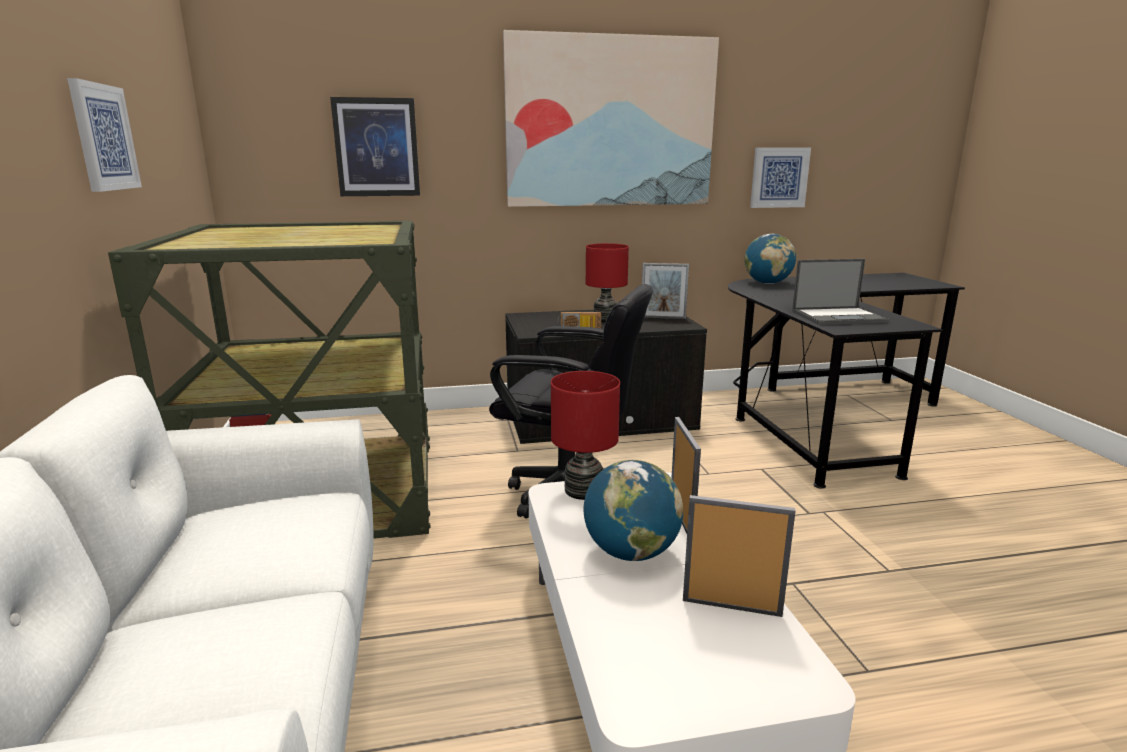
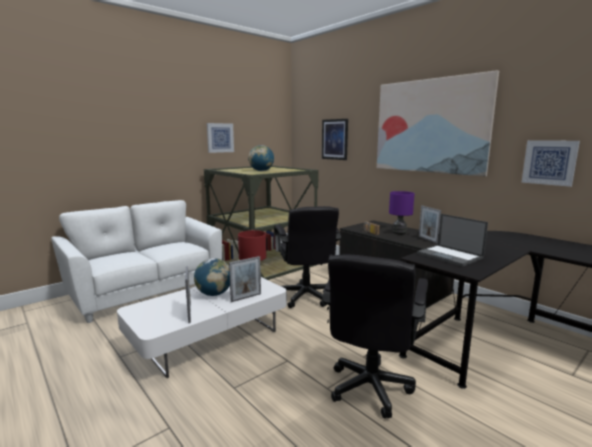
camera: 60 degrees right, 5 degrees down
red table lamp [586,243,629,322] -> purple table lamp [389,191,415,234]
globe [744,234,796,284] -> globe moved to [248,145,274,171]
none -> black office chair [322,255,428,419]

